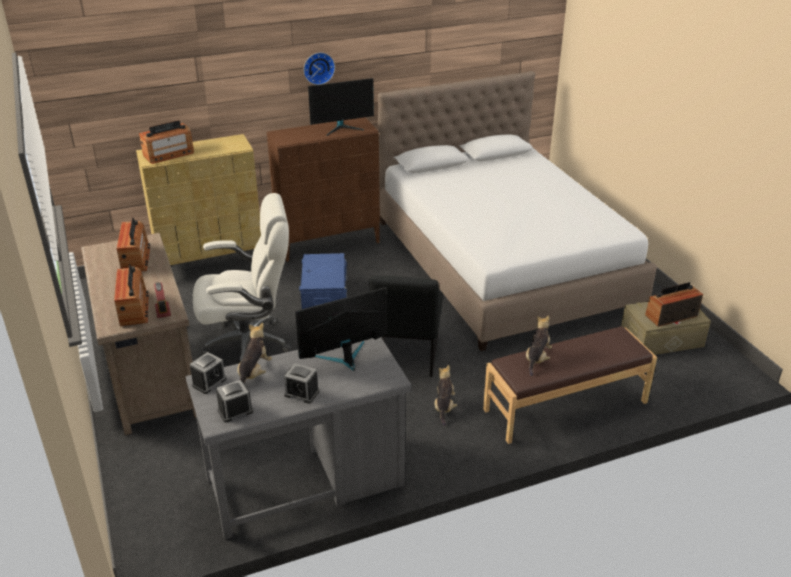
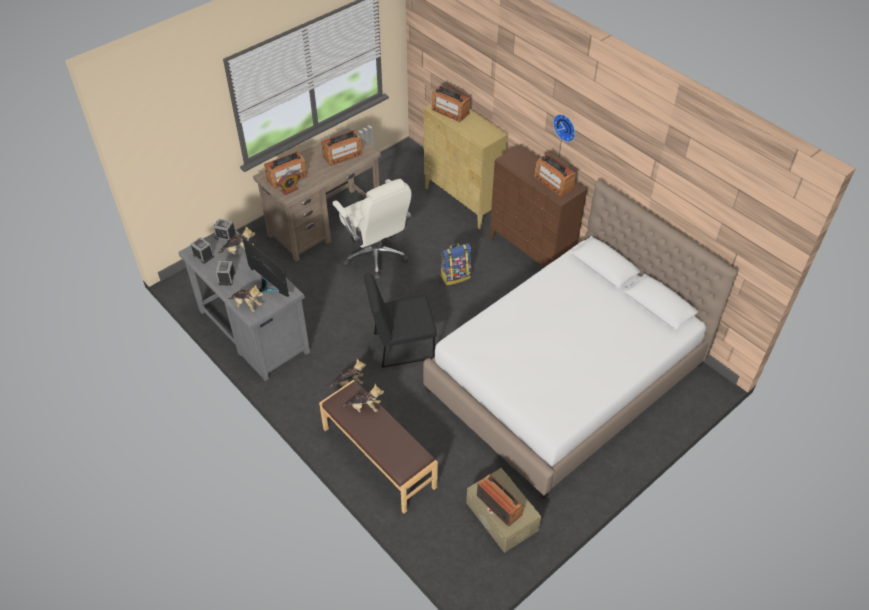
camera: 70 degrees right, 15 degrees up
blue storage box [299,253,347,309] -> backpack [440,243,471,285]
monitor [308,78,374,136] -> radio [534,154,576,196]
none -> plush toy [228,285,263,312]

